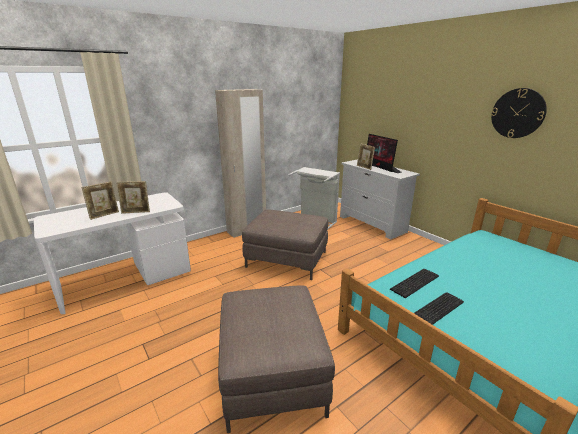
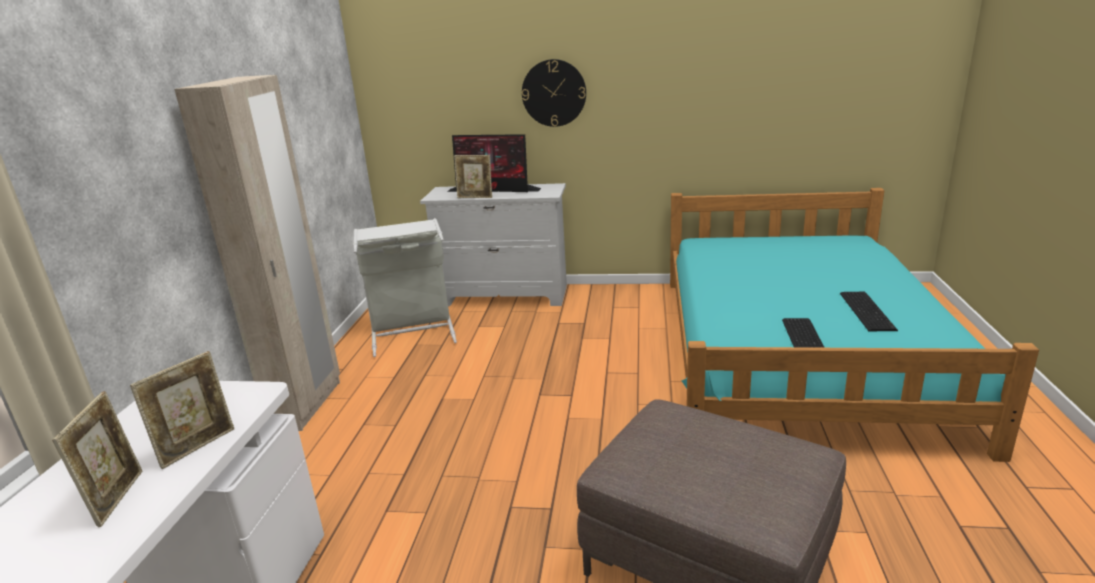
camera: 45 degrees left, 0 degrees up
brown ottoman [242,209,328,280] -> none
keyboard [390,269,439,298] -> keyboard moved to [840,292,898,331]
wall clock [491,88,547,138] -> wall clock moved to [522,59,586,127]

